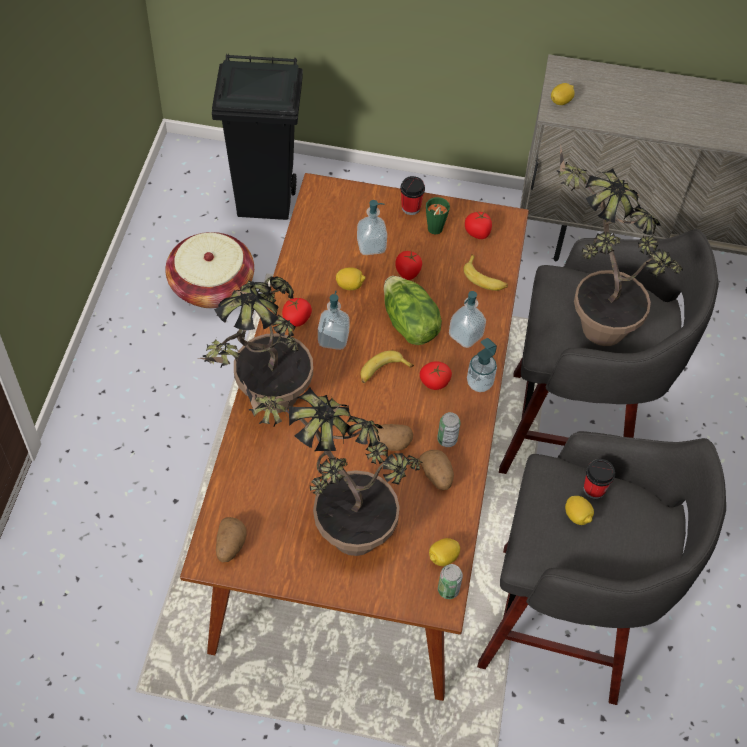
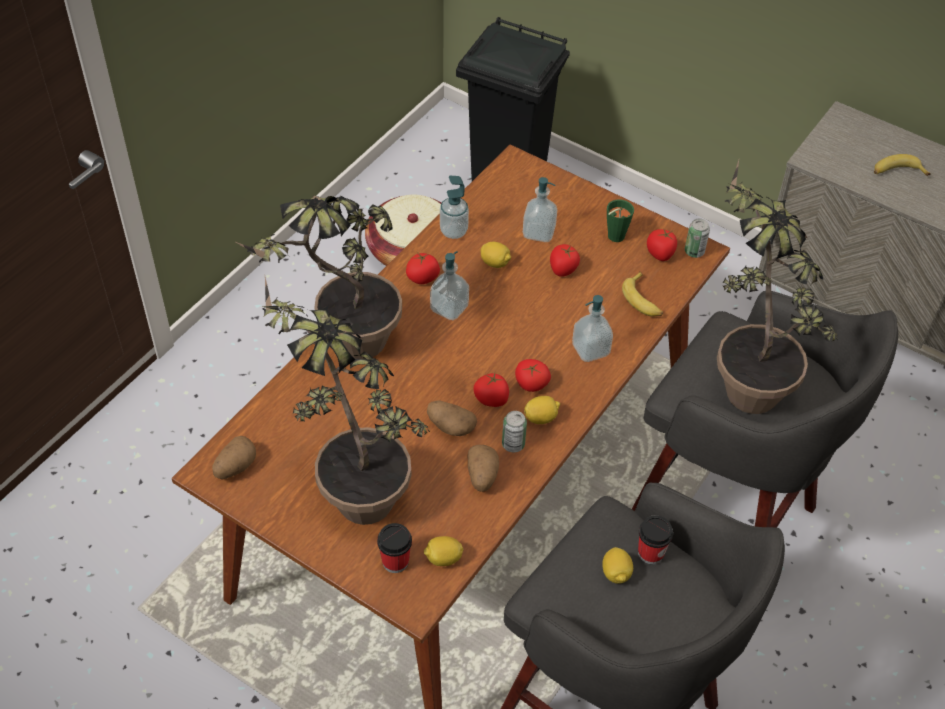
camera: 25 degrees right, 5 degrees down
banana [360,350,414,383] -> banana moved to [874,154,931,176]
lettuce [384,276,442,345] -> none
cup [400,176,425,215] -> cup moved to [377,523,412,573]
can [438,564,463,599] -> can moved to [685,218,710,258]
soap dispenser [467,338,497,392] -> soap dispenser moved to [440,176,469,239]
lemon [551,83,575,105] -> lemon moved to [524,396,560,424]
none -> tomato [474,373,509,407]

